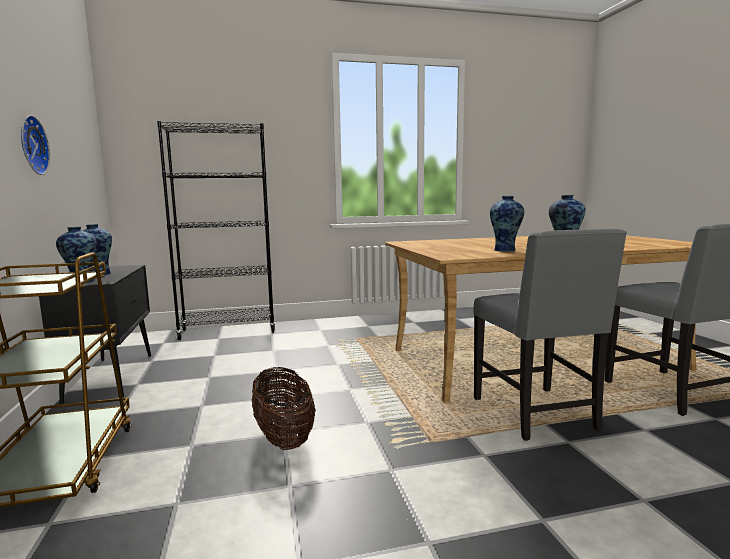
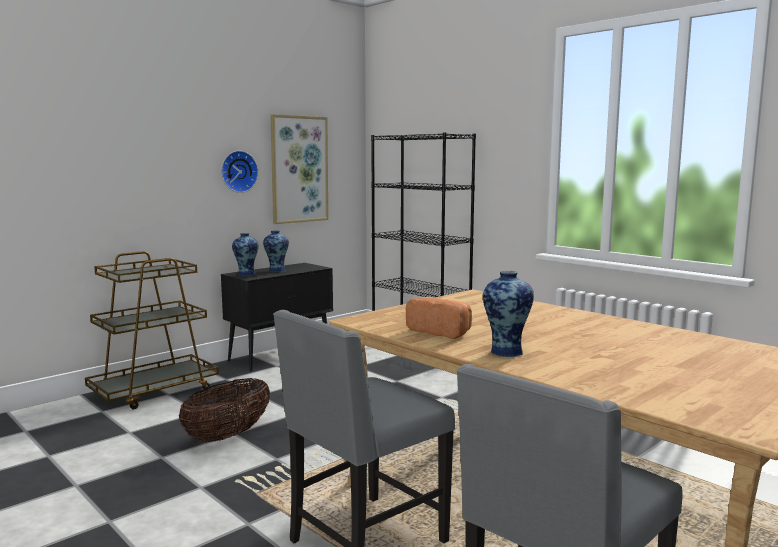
camera: 60 degrees right, 0 degrees up
vase [490,196,524,252] -> bread [405,297,472,339]
none -> picture [270,114,328,224]

